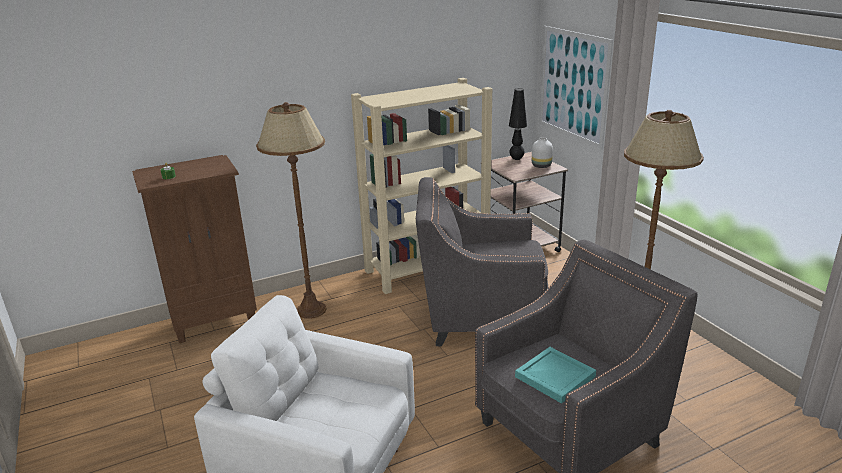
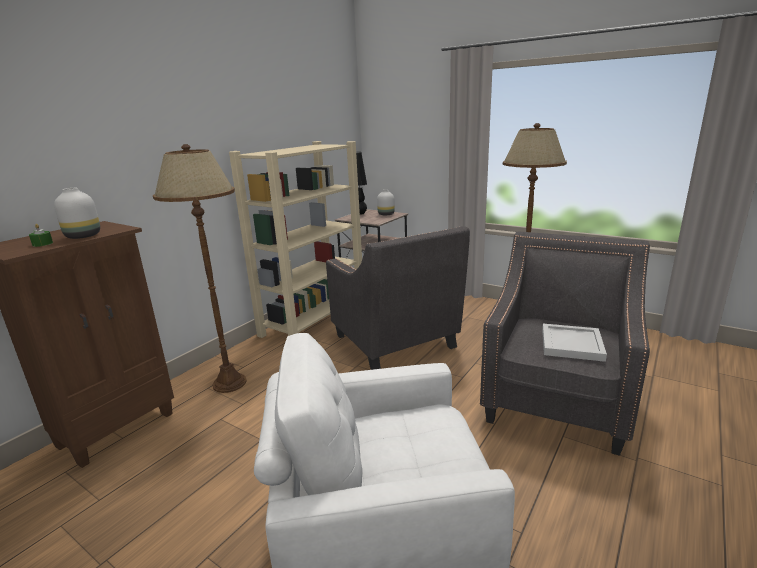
camera: 30 degrees left, 5 degrees down
grey armchair [416,177,548,346] -> grey armchair turned 90 degrees counterclockwise [326,226,470,370]
turquoise tray [515,347,596,404] -> white tray [542,324,607,362]
picture [539,26,613,149] -> none
none -> white vase [54,188,100,239]

